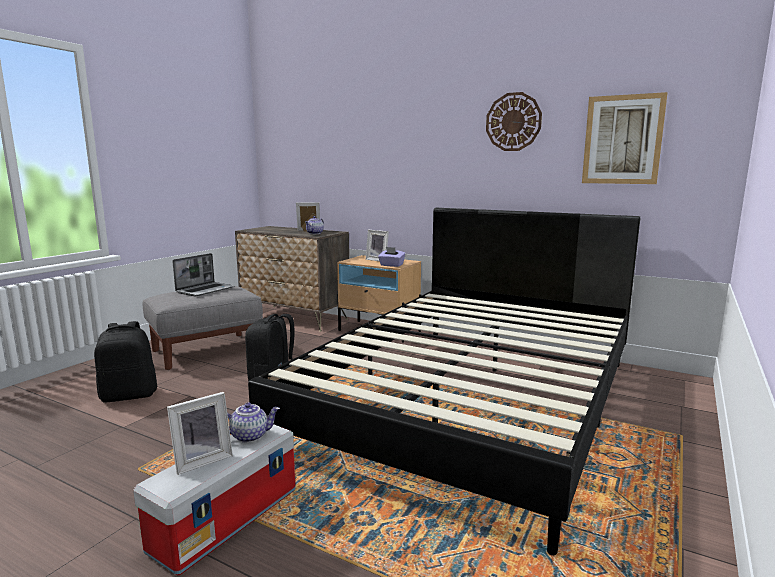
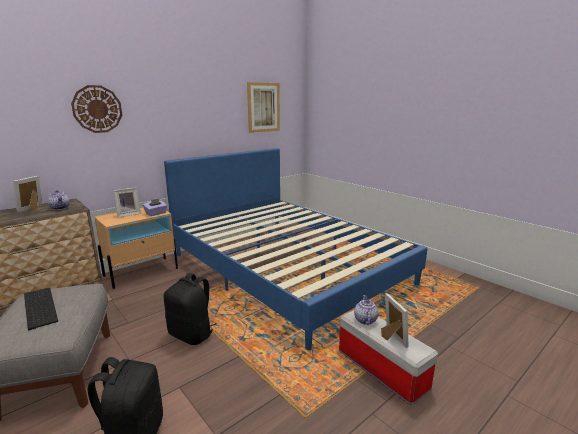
camera: 70 degrees left, 5 degrees up
laptop [172,253,234,297] -> keyboard [24,287,58,330]
black bed [248,208,640,556] -> blue bed [164,148,427,351]
wall clock [486,92,542,151] -> wall clock moved to [71,85,122,133]

